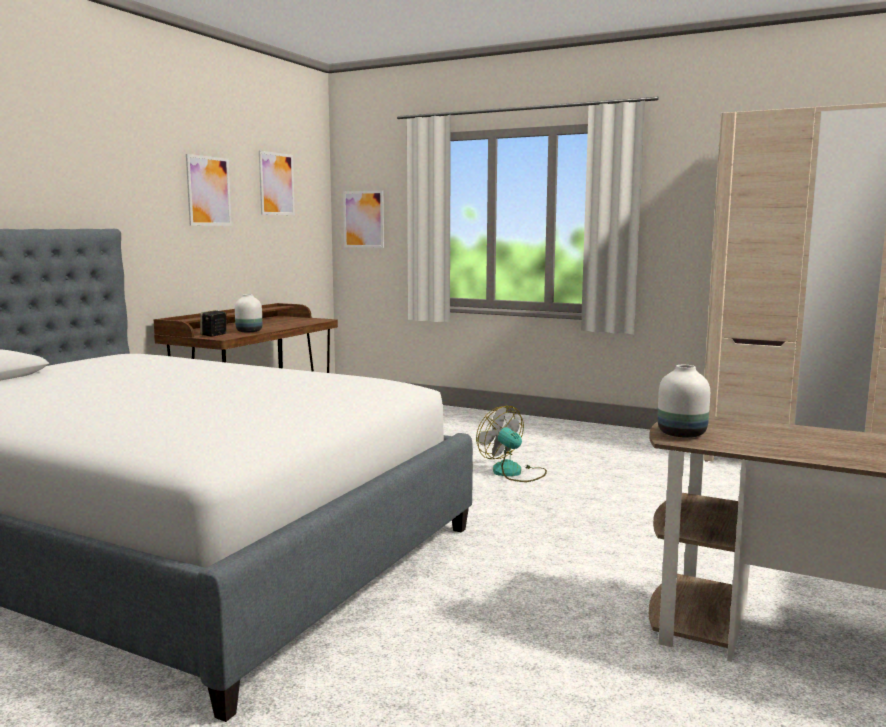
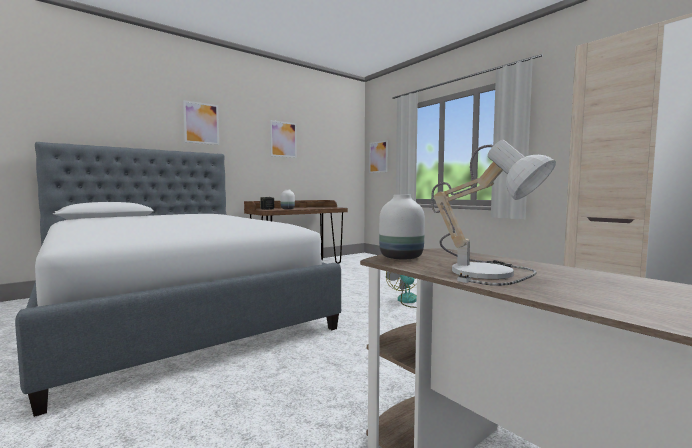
camera: 25 degrees right, 5 degrees down
picture [259,151,295,215] -> picture moved to [183,100,219,145]
none -> table lamp [431,140,556,286]

